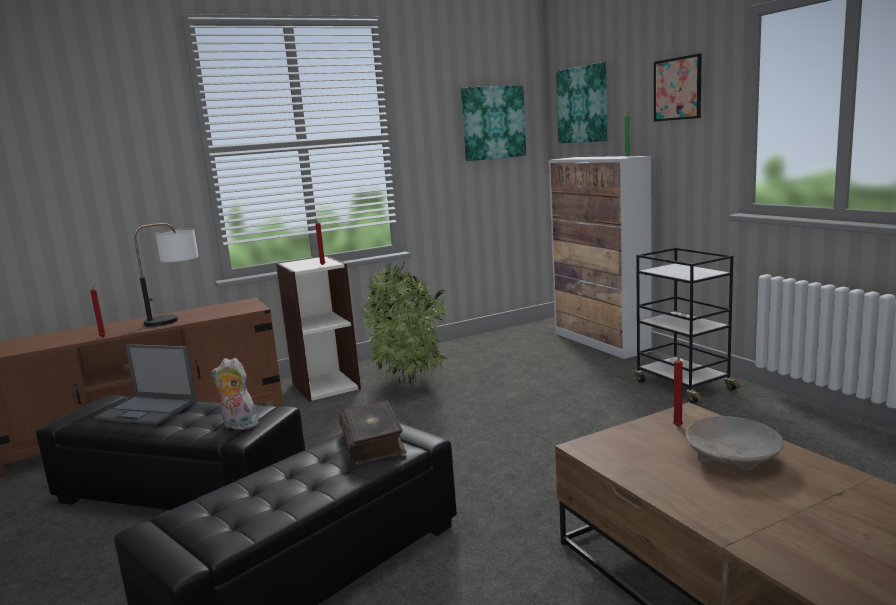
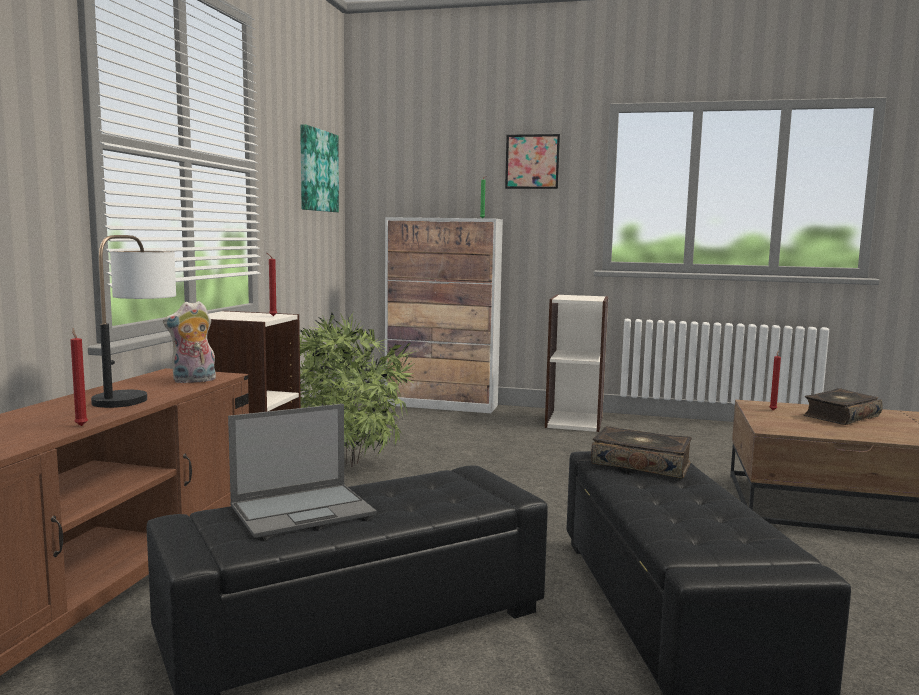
camera: 50 degrees left, 5 degrees down
plush toy [212,358,258,430] -> plush toy moved to [163,301,216,383]
picture [556,62,607,143] -> none
black cart [635,248,740,404] -> bookcase [545,294,608,432]
beige bowl [685,416,784,470] -> book [803,388,883,425]

